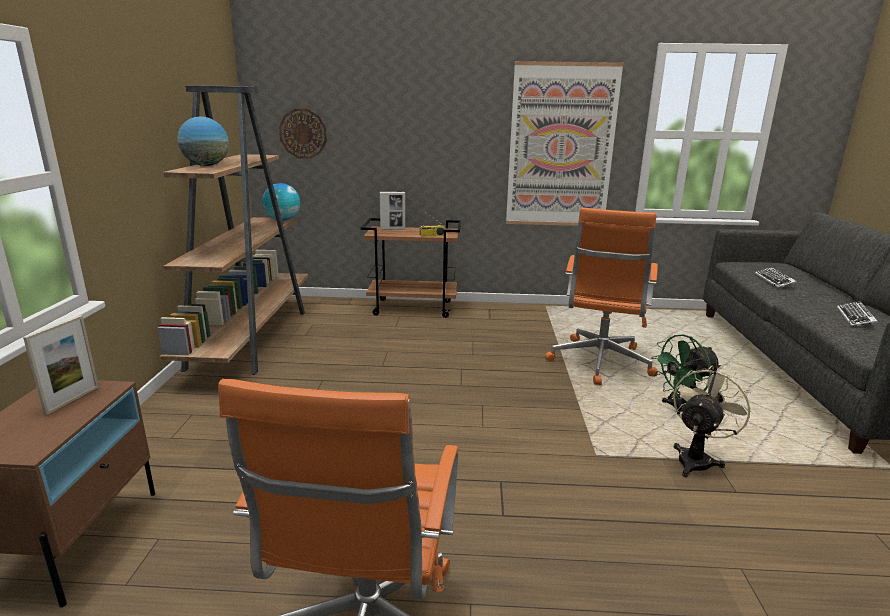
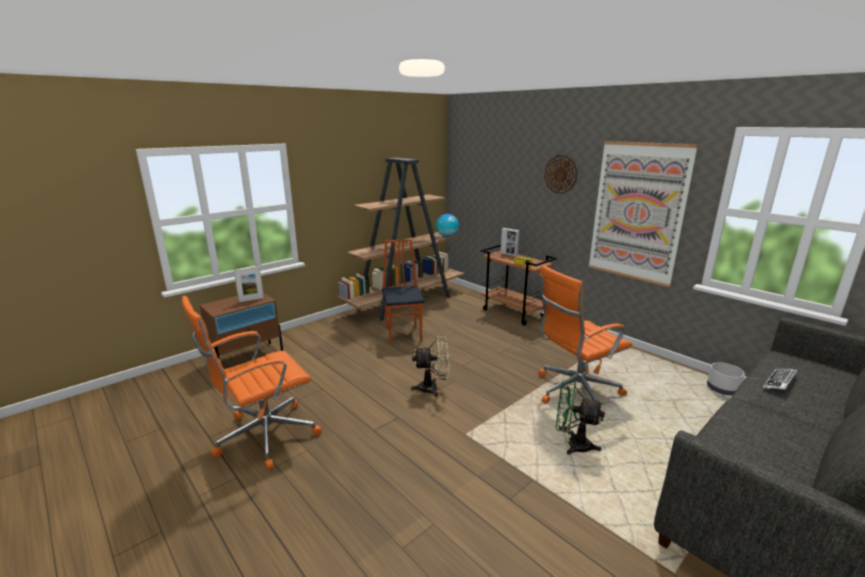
camera: 45 degrees right, 0 degrees up
globe [177,117,229,166] -> none
wall clock [279,109,327,159] -> wall clock moved to [544,155,578,194]
beige fan [673,366,752,477] -> beige fan moved to [411,336,450,397]
keyboard [837,301,878,327] -> none
none -> chair [382,239,425,344]
none -> grey planter [707,363,745,395]

